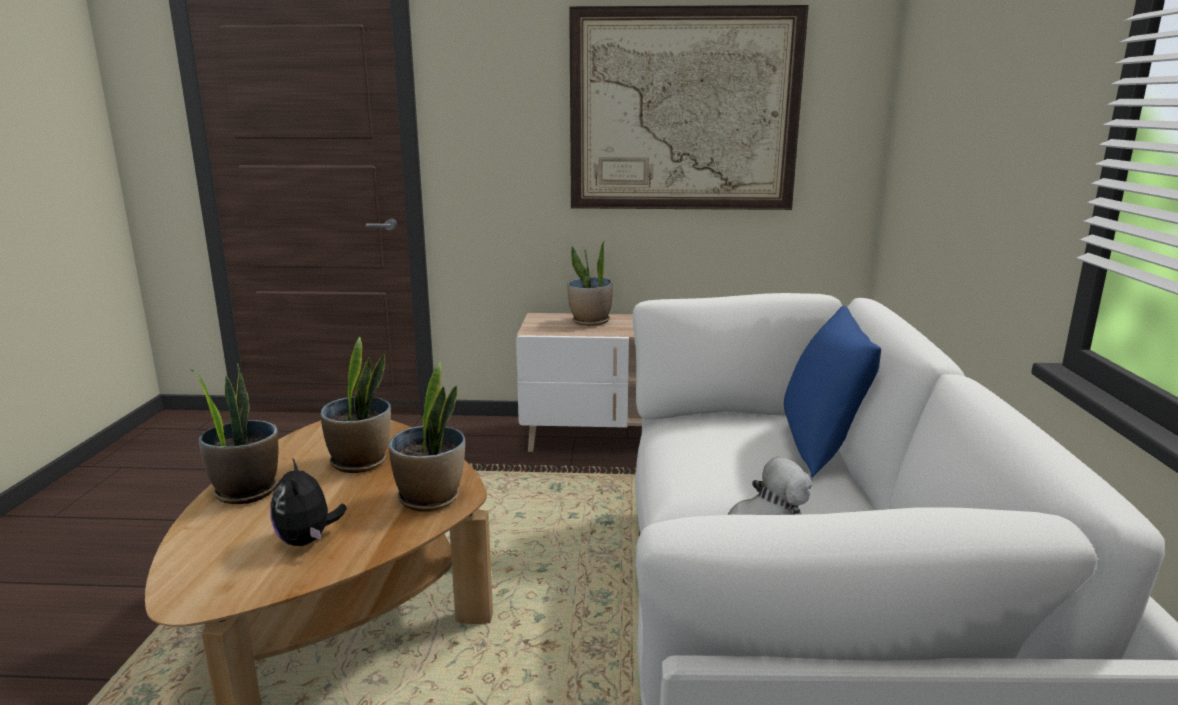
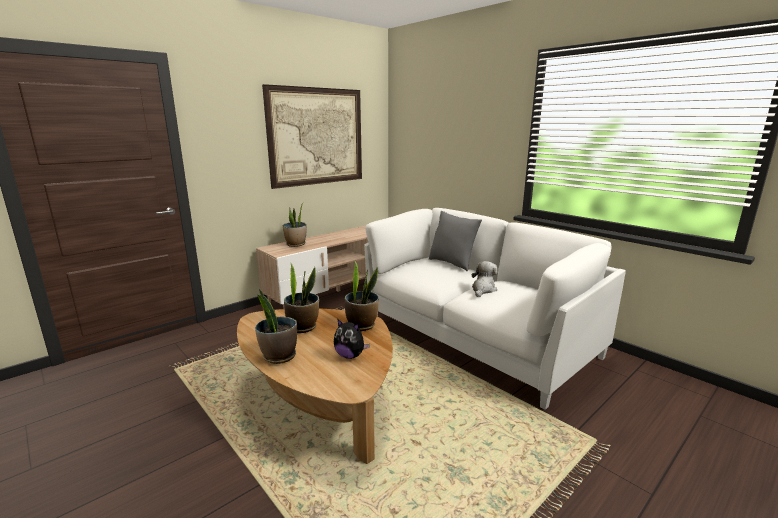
camera: 45 degrees left, 0 degrees up
blue pillow [784,306,881,477] -> grey pillow [429,211,482,272]

